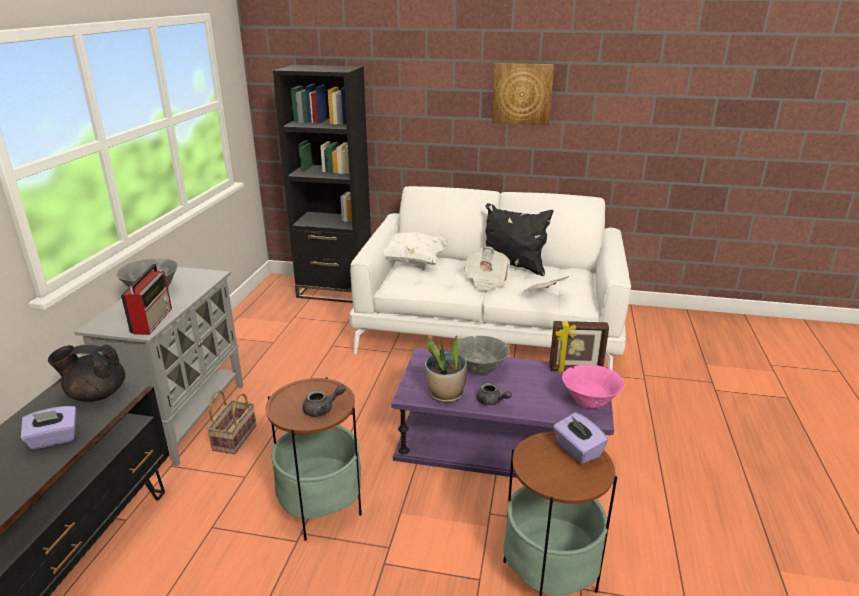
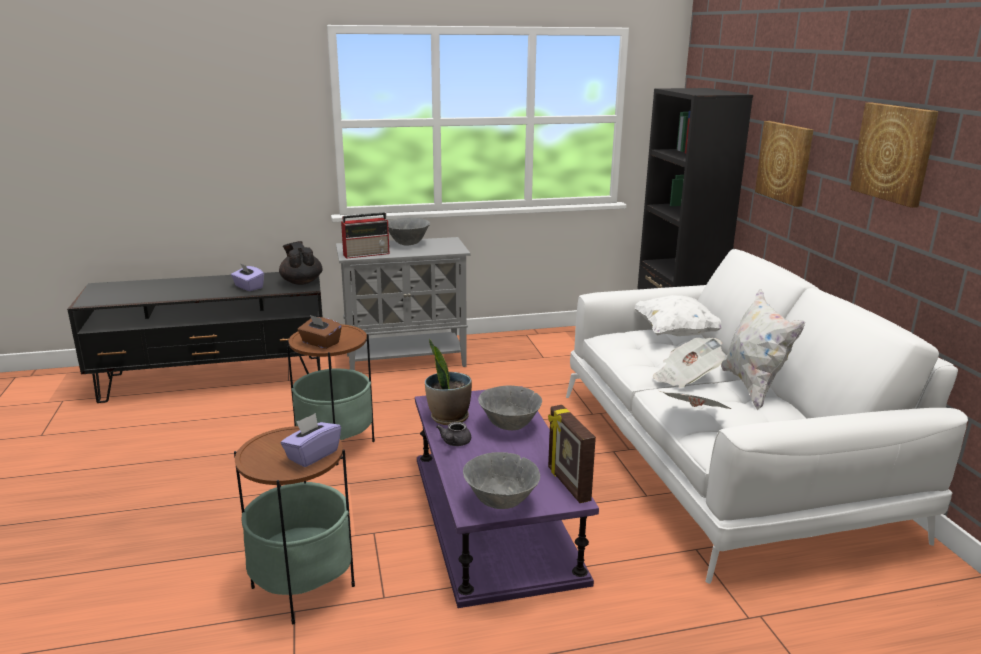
camera: 65 degrees right, 5 degrees down
basket [207,390,256,454] -> none
grey teapot [303,384,346,417] -> brown tissue box [298,315,342,349]
black pillow [485,203,553,276] -> white pillow [721,289,806,410]
pink bowl [562,364,624,408] -> grey bowl [463,452,540,509]
none -> picture [755,121,814,207]

